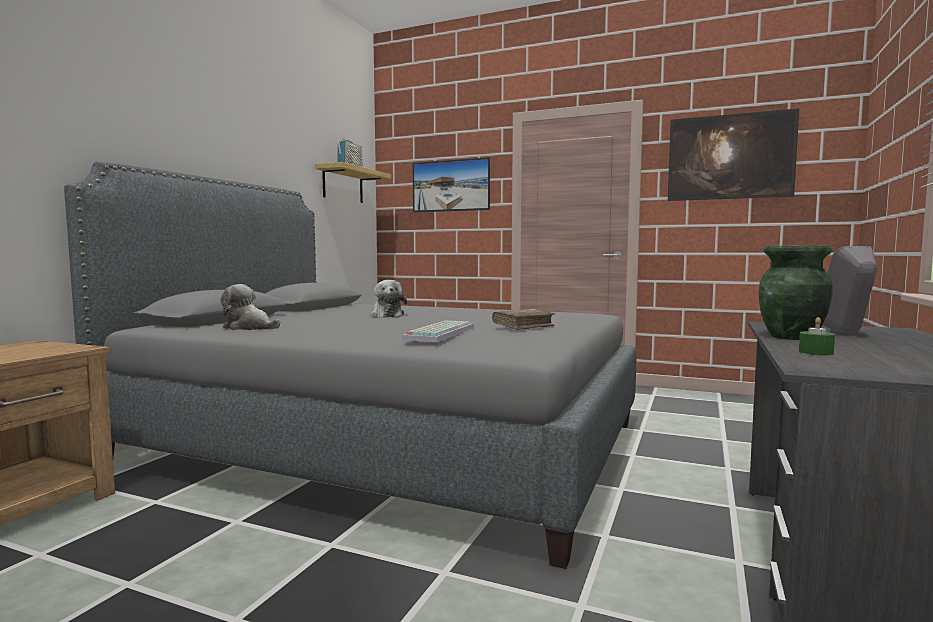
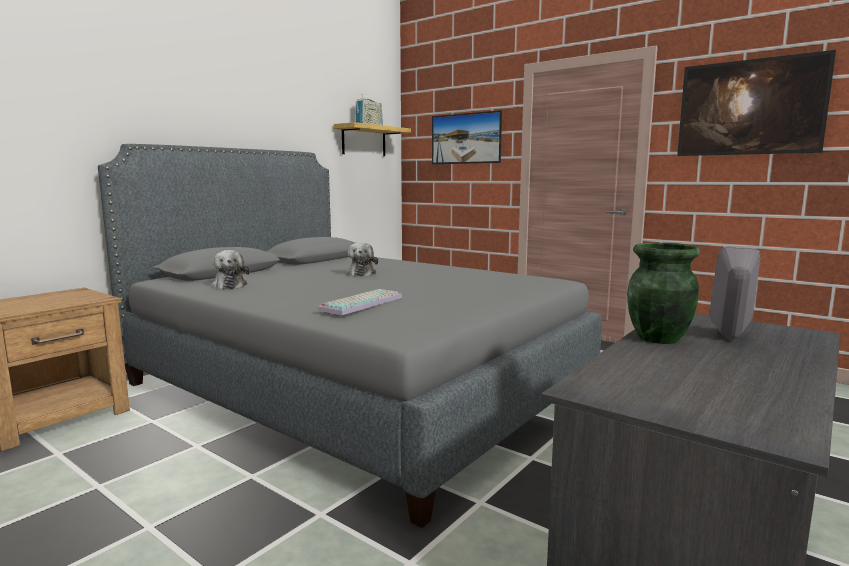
camera: 15 degrees right, 5 degrees up
plush toy [221,284,280,330] -> plush toy turned 150 degrees counterclockwise [211,250,250,289]
brown book [492,309,555,330] -> none
green candle [799,317,835,355] -> none

